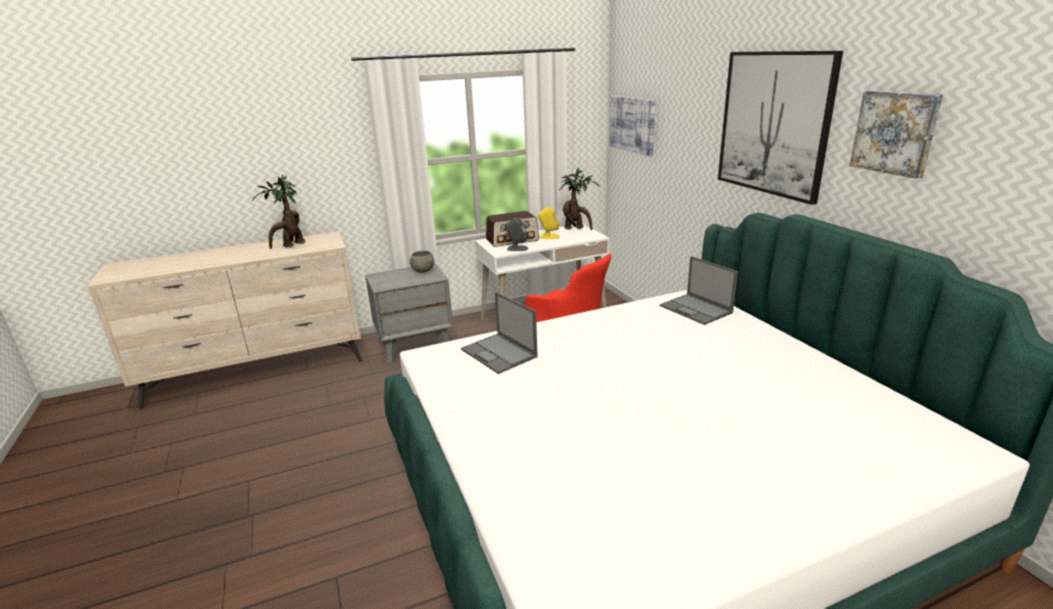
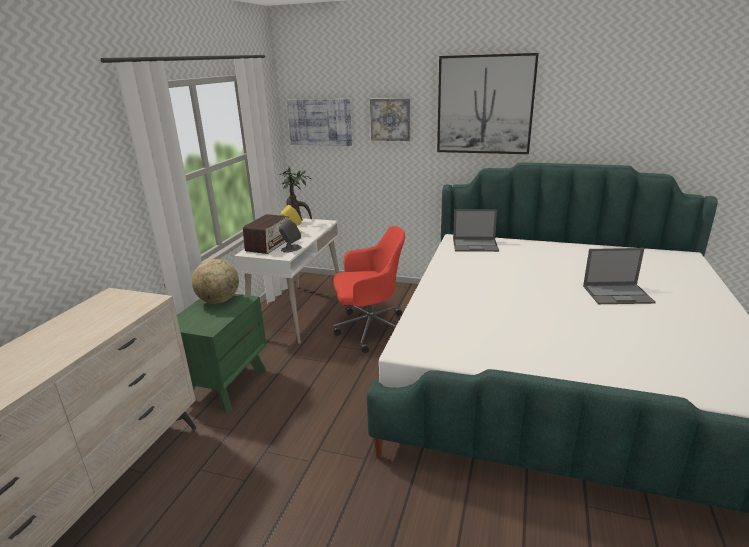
camera: 50 degrees left, 0 degrees up
potted plant [252,175,305,249] -> none
grey nightstand [365,263,453,363] -> green nightstand [177,294,266,413]
grey bowl [410,251,434,273] -> globe [192,259,239,304]
laptop [461,292,538,374] -> laptop moved to [583,248,656,304]
picture [850,91,943,179] -> picture moved to [370,98,410,141]

